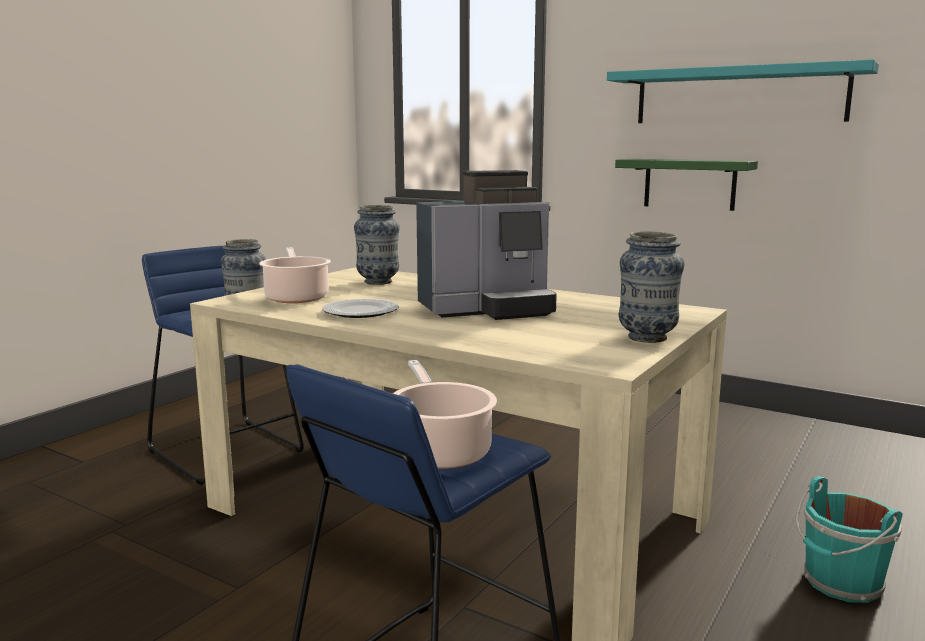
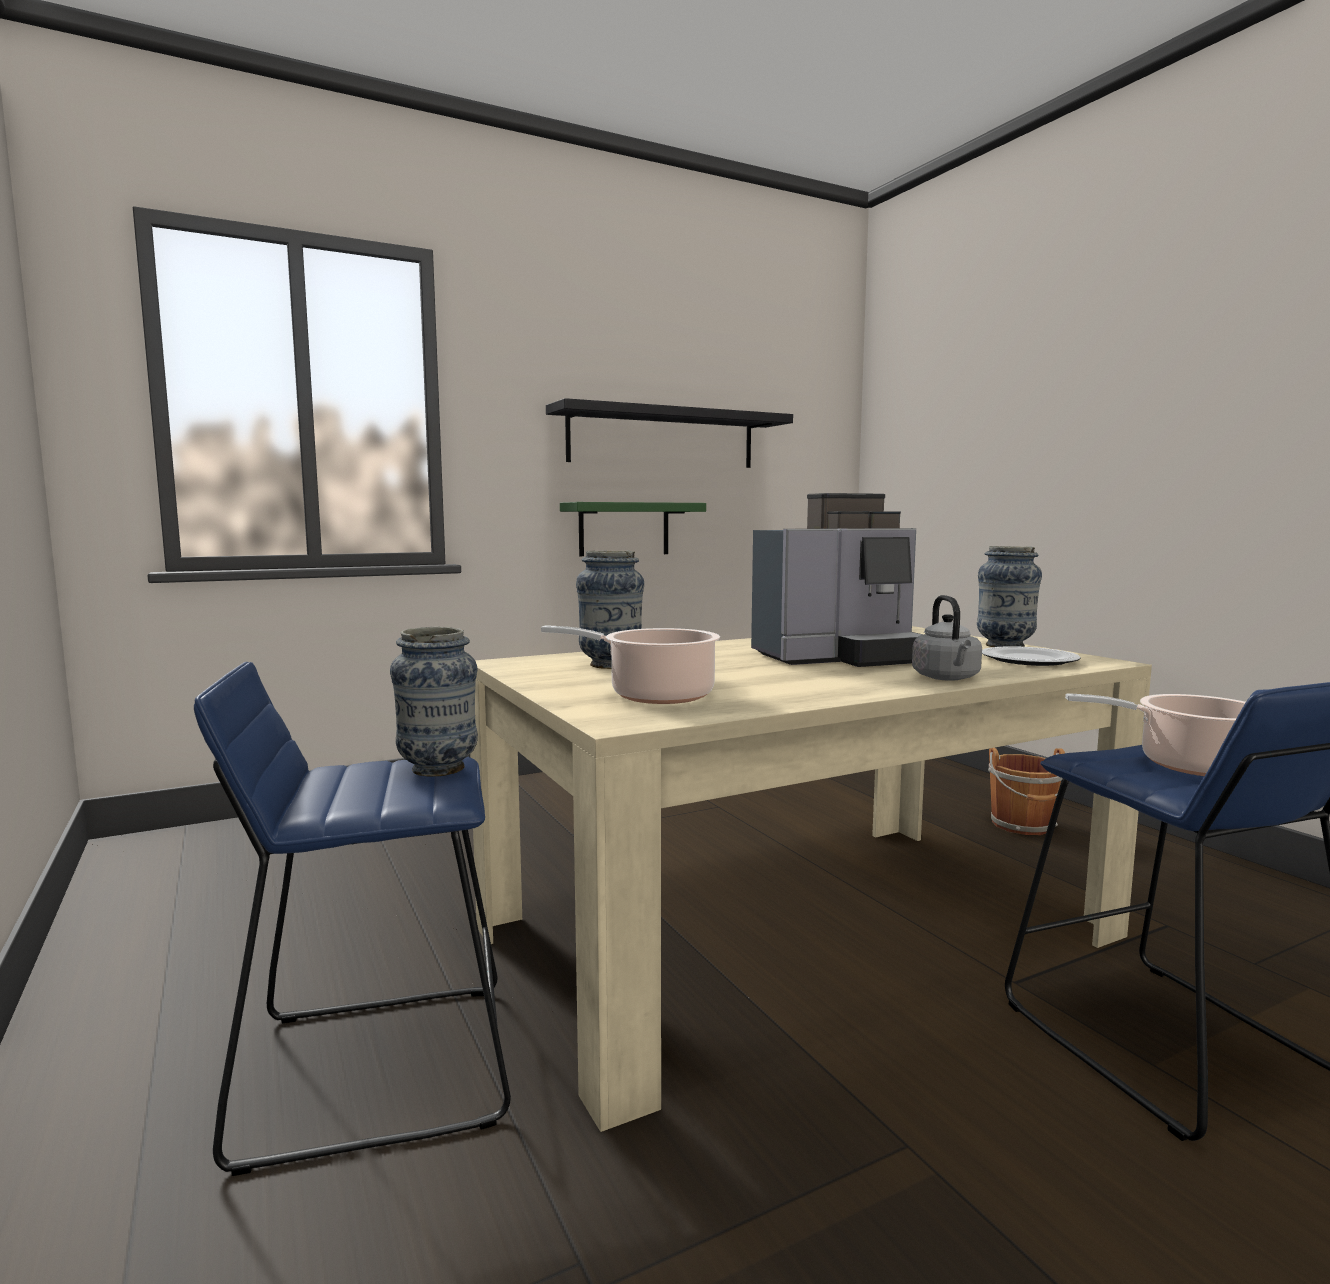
camera: 60 degrees left, 5 degrees down
plate [322,299,399,318] -> plate moved to [982,646,1081,666]
coffee machine [416,170,557,320] -> coffee machine turned 60 degrees clockwise [751,493,924,667]
turquoise shelf [607,60,879,123] -> black shelf [546,398,793,468]
turquoise bucket [795,476,902,603] -> brown bucket [988,748,1065,835]
none -> grey kettle [912,595,982,681]

